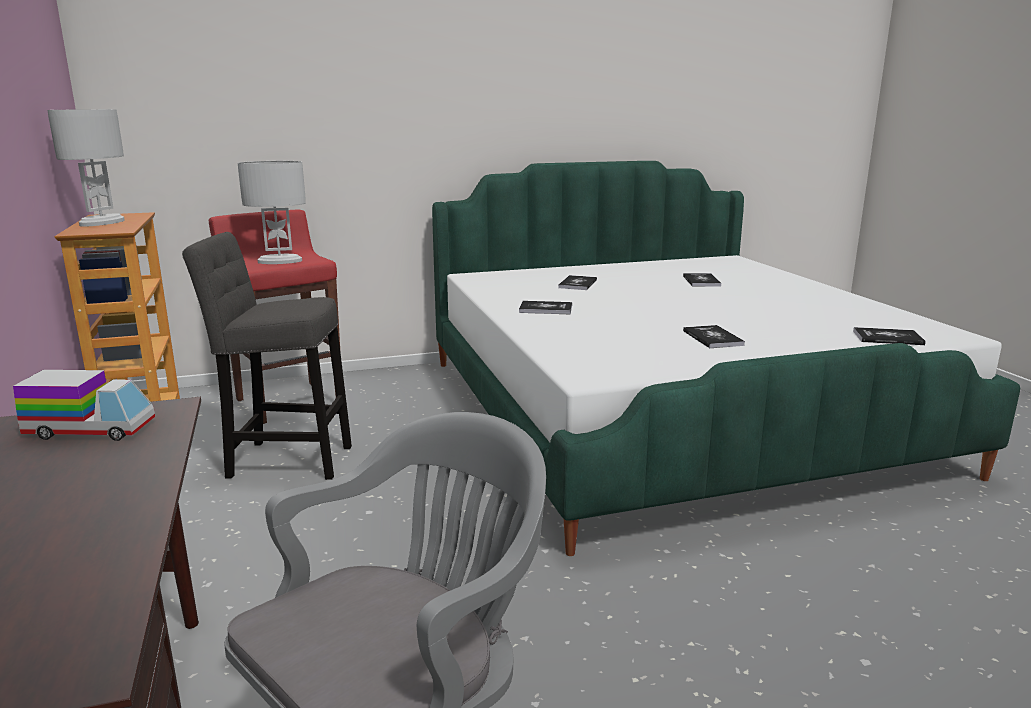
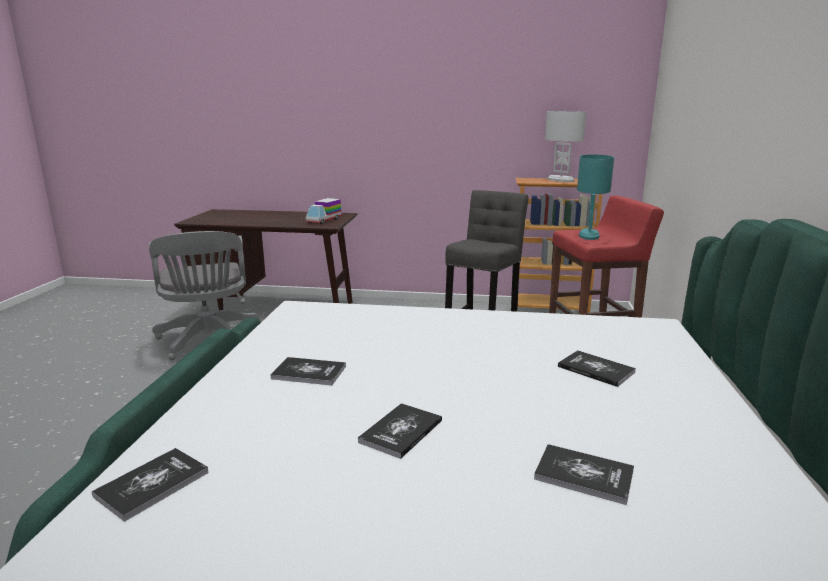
camera: 115 degrees right, 0 degrees up
white table lamp [238,161,306,264] -> turquoise table lamp [577,155,614,240]
book [519,301,572,314] -> book moved to [358,403,442,459]

